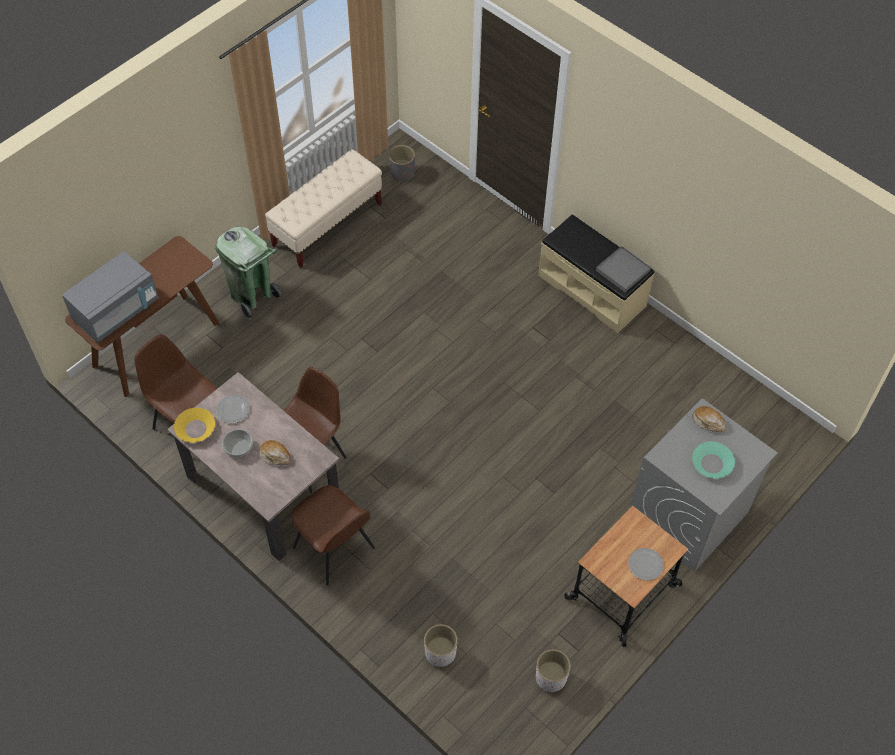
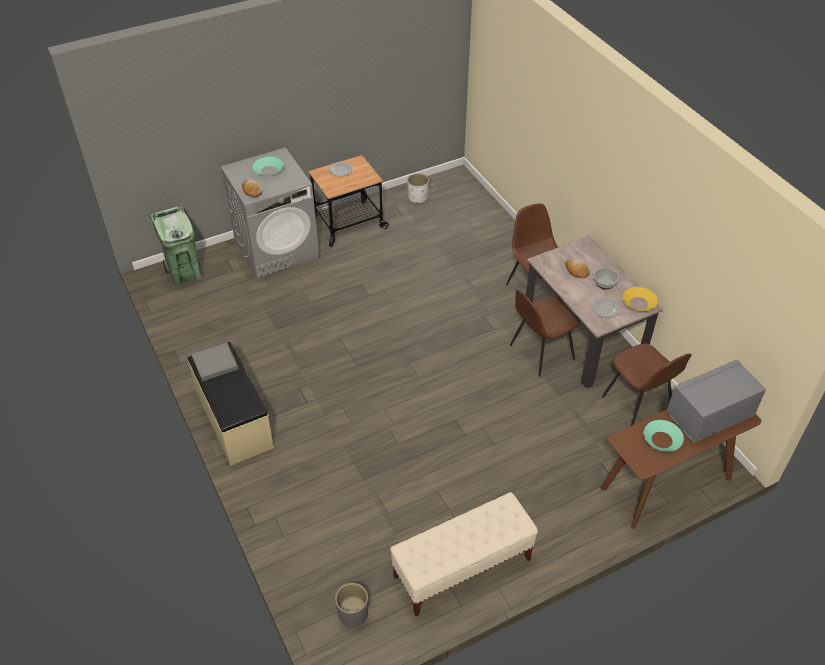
camera: 160 degrees left, 10 degrees down
green trash can [215,227,282,320] -> green trash can moved to [150,206,202,286]
white planter [424,624,458,667] -> none
none -> turquoise bowl [644,420,684,452]

